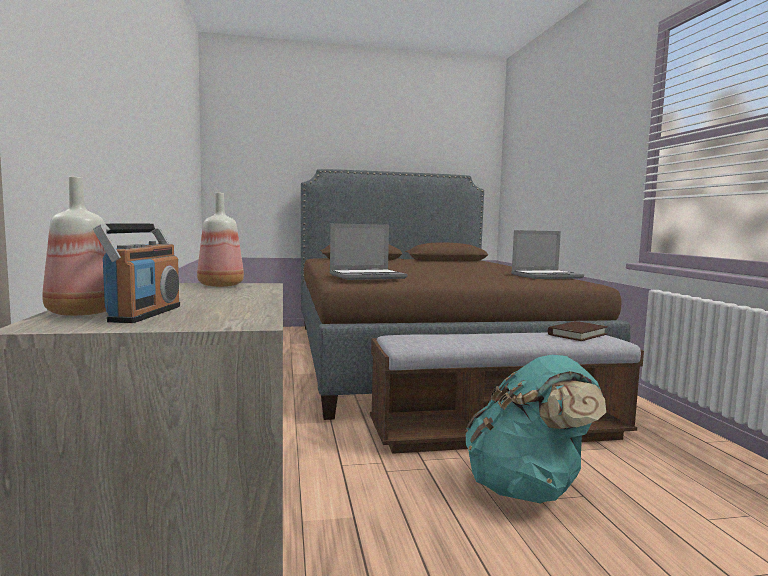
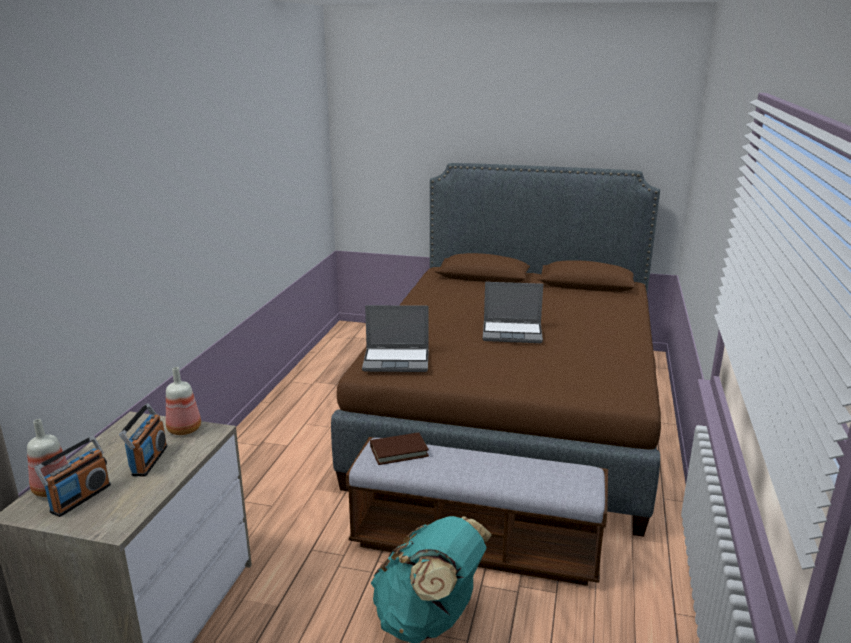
camera: 25 degrees right, 15 degrees up
laptop [511,230,584,279] -> laptop moved to [483,282,543,343]
brown book [548,321,608,341] -> brown book moved to [370,432,429,465]
none -> radio [119,403,167,476]

